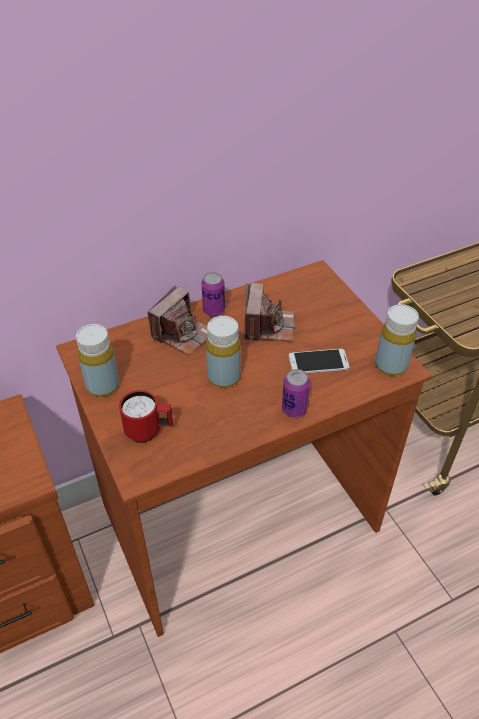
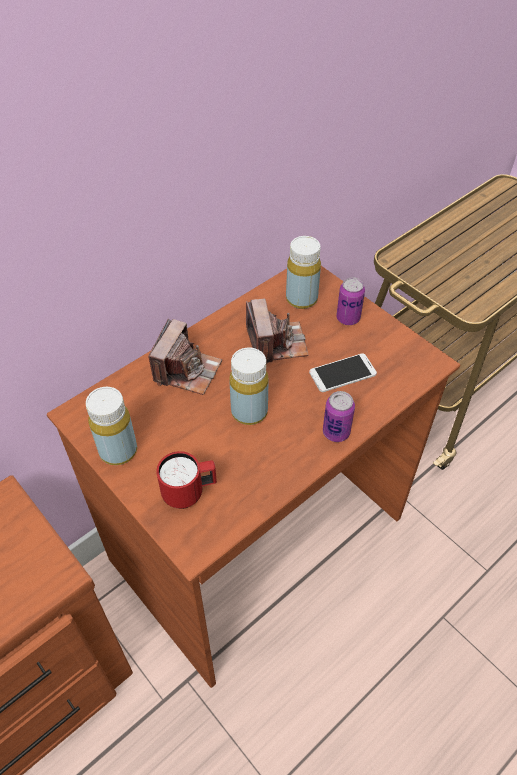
camera: 15 degrees left, 5 degrees up
can [202,272,225,316] -> can moved to [336,277,365,325]
yellow bottle [375,304,419,376] -> yellow bottle moved to [286,236,321,309]

